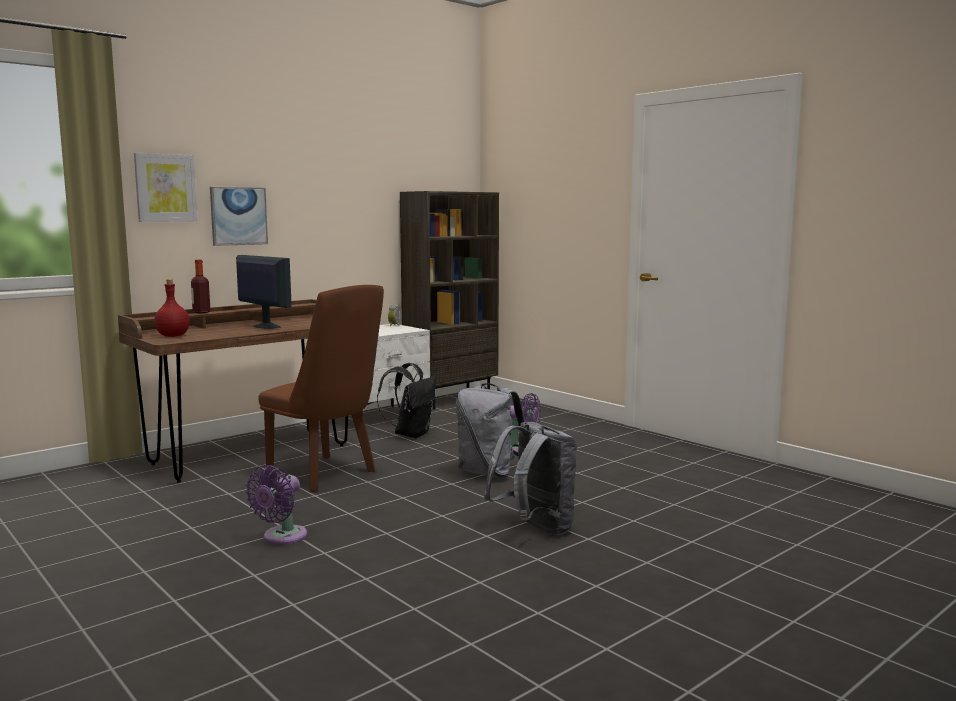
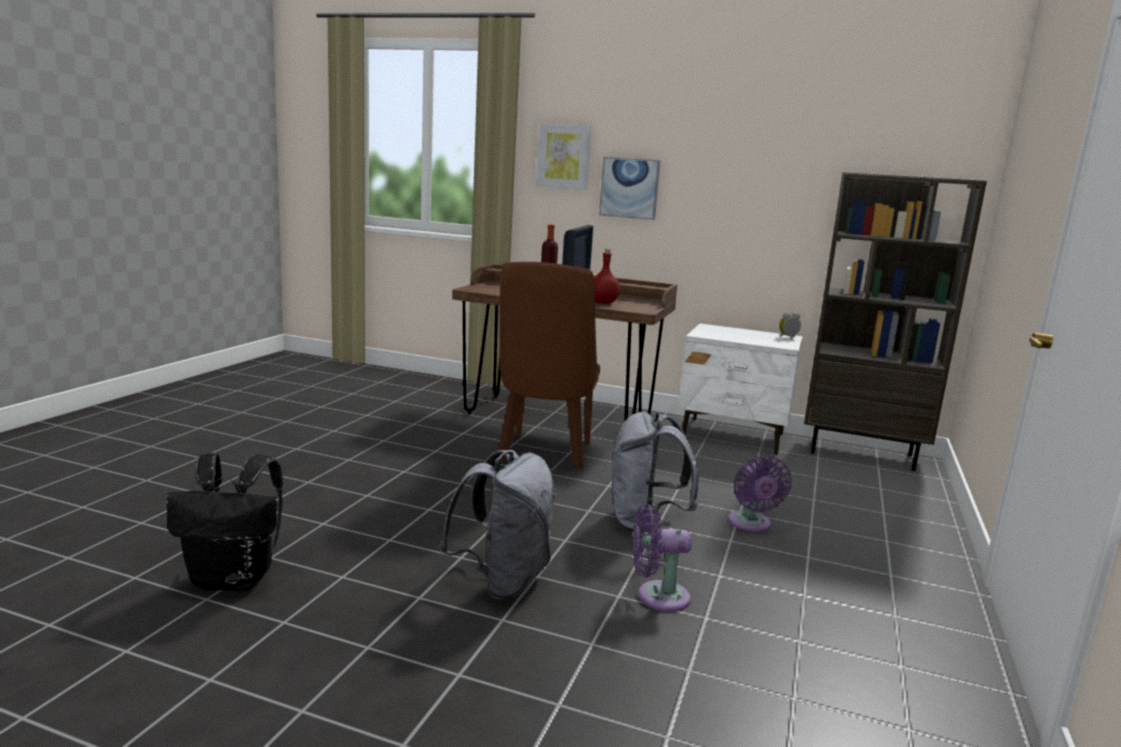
camera: 60 degrees right, 5 degrees up
red bottle [154,279,190,337] -> red bottle moved to [594,249,620,304]
purple fan [245,465,307,545] -> purple fan moved to [633,504,692,612]
black backpack [377,363,436,439] -> black backpack moved to [167,453,283,591]

